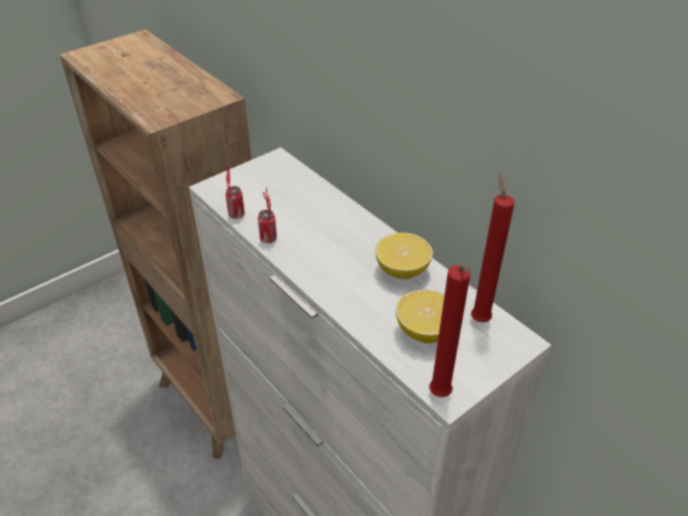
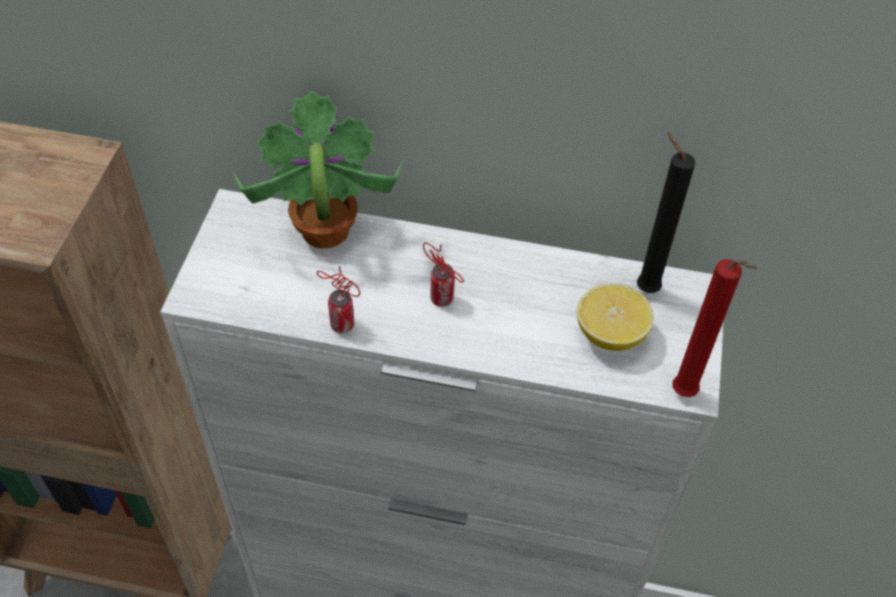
camera: 40 degrees left, 10 degrees up
can [226,165,245,219] -> can moved to [423,243,464,307]
lemon [375,233,433,279] -> none
red candle [471,172,515,322] -> black candle [637,132,695,293]
none -> potted plant [232,91,403,248]

